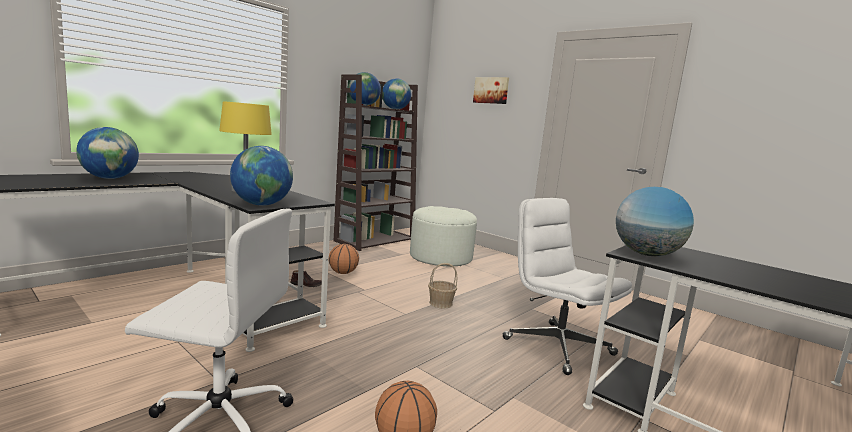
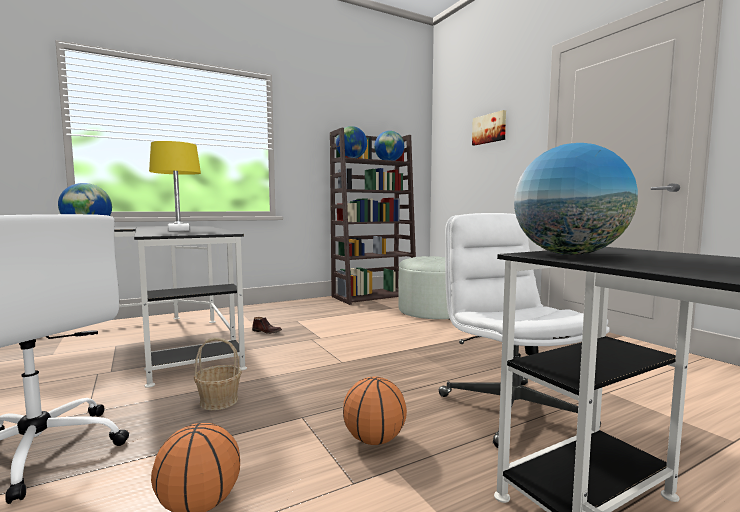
camera: 20 degrees right, 5 degrees down
globe [230,146,293,206] -> none
basketball [329,244,359,274] -> basketball moved to [343,376,407,445]
basket [428,263,458,309] -> basket moved to [194,337,242,410]

